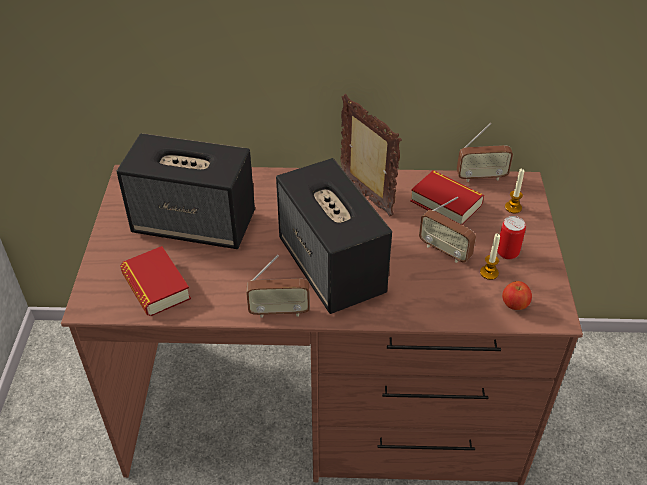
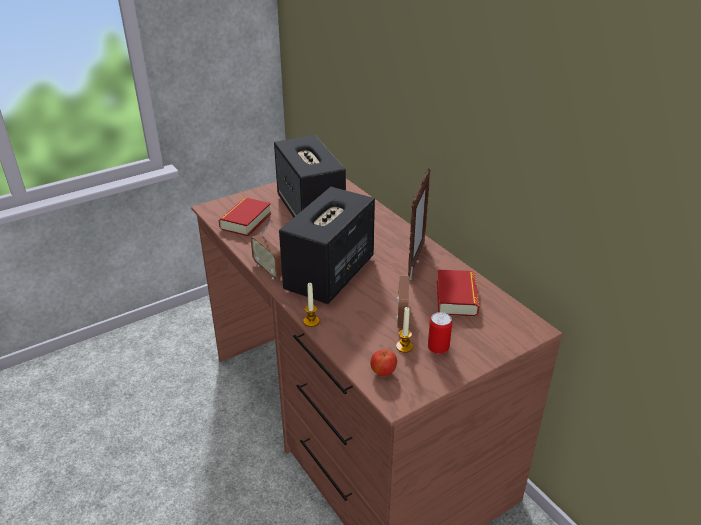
camera: 55 degrees right, 10 degrees down
radio [457,123,513,182] -> none
candle [505,169,524,213] -> candle moved to [303,283,320,327]

